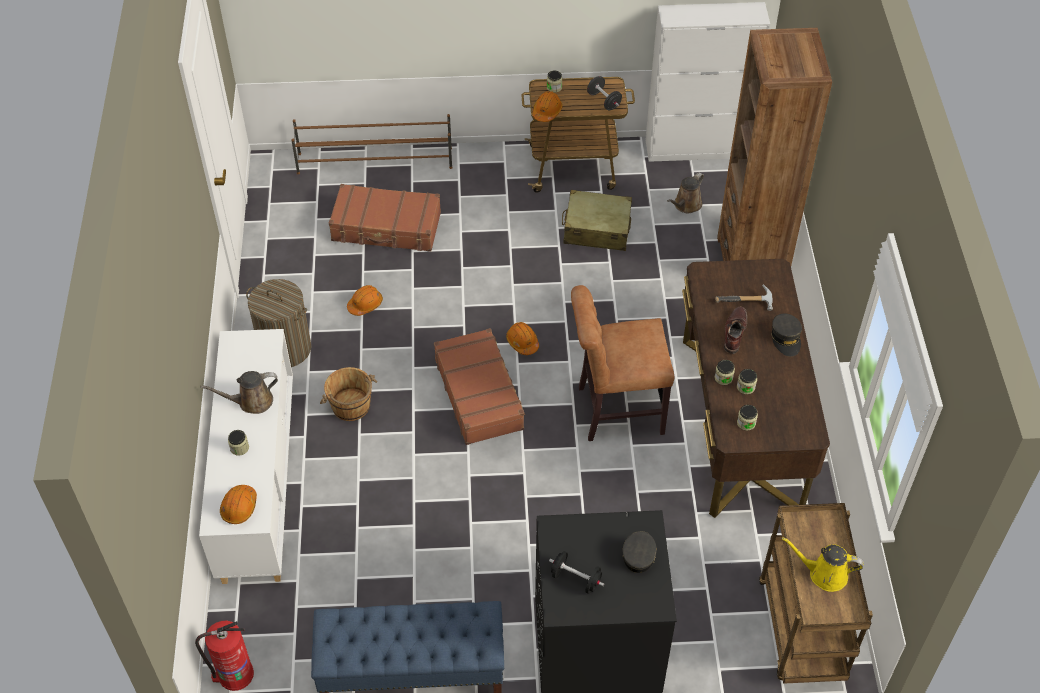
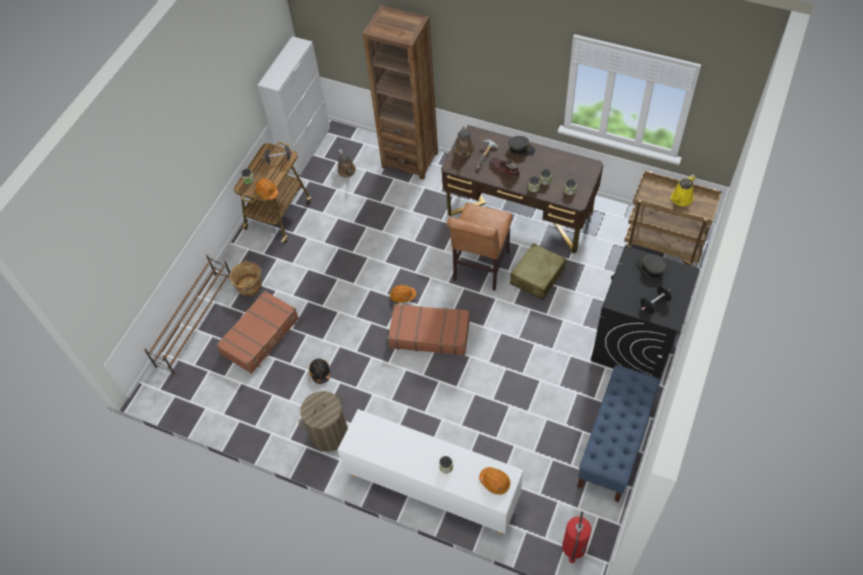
camera: 60 degrees left, 5 degrees up
brown watering can [200,371,278,414] -> brown watering can moved to [455,125,475,157]
brown bucket [320,367,377,421] -> brown bucket moved to [230,260,262,297]
orange hard hat [347,285,383,316] -> black hard hat [309,359,330,384]
beige suitcase [562,190,632,251] -> beige suitcase moved to [510,243,566,300]

